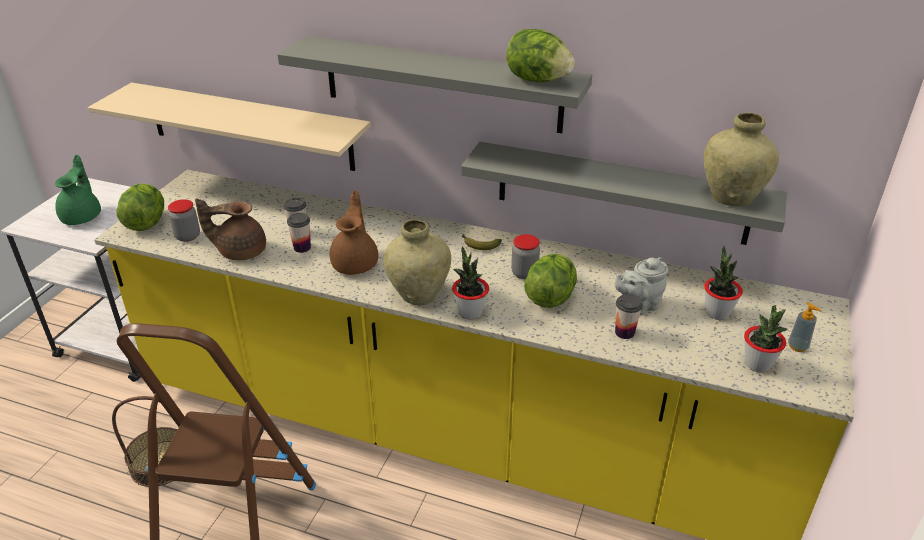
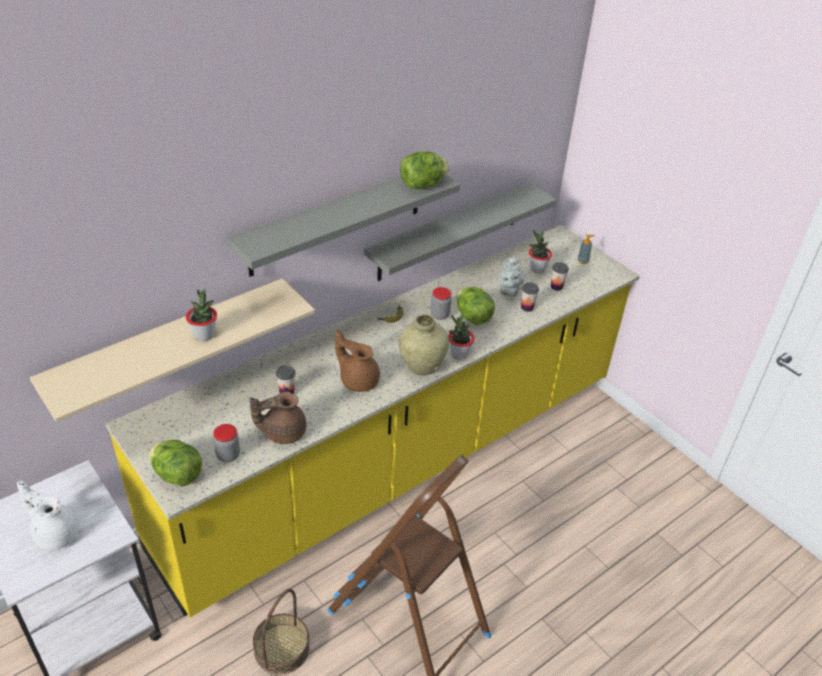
camera: 60 degrees left, 5 degrees up
green teapot [55,155,101,225] -> white teapot [17,480,80,550]
brown teapot [195,198,266,260] -> brown teapot turned 45 degrees clockwise [250,392,307,444]
cup [287,213,311,253] -> cup moved to [551,262,569,291]
beige vase [704,113,779,206] -> none
potted plant [744,305,787,373] -> potted plant moved to [186,289,217,341]

